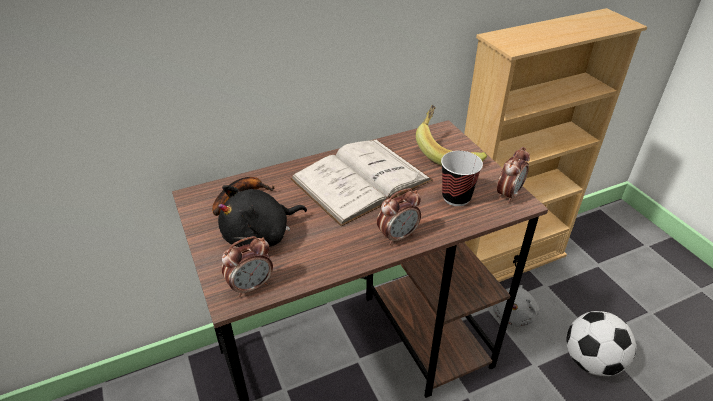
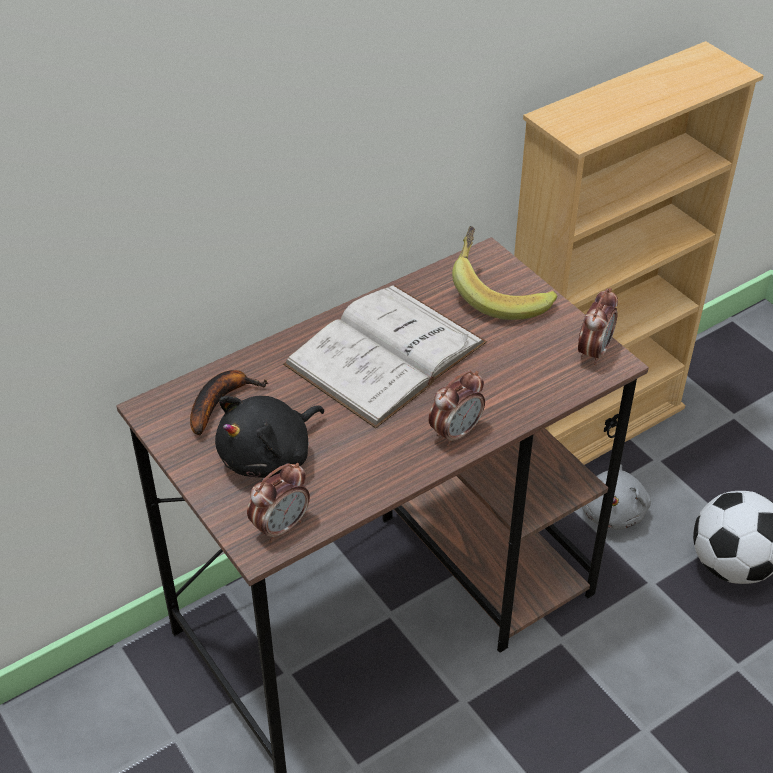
camera: 10 degrees left, 5 degrees up
cup [441,151,483,206] -> none

